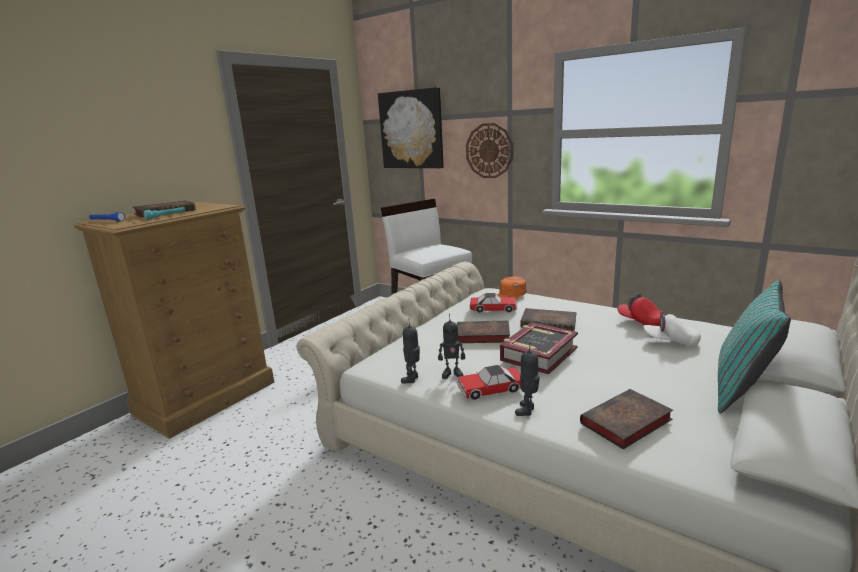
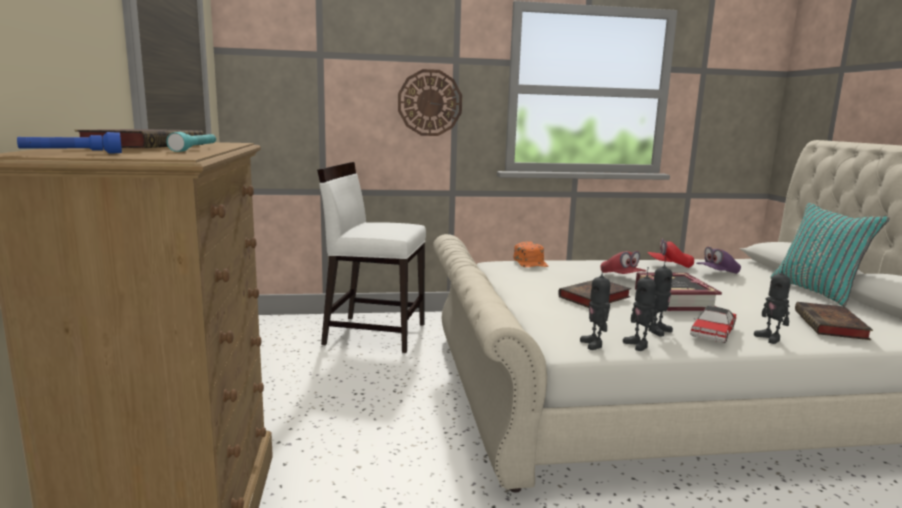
camera: 45 degrees left, 5 degrees down
picture [378,87,444,168] -> none
toy car [470,293,517,313] -> none
book [520,308,577,331] -> red cap [601,251,646,274]
white cap [644,310,701,346] -> purple cap [696,246,741,274]
none -> toy robot [580,266,610,350]

